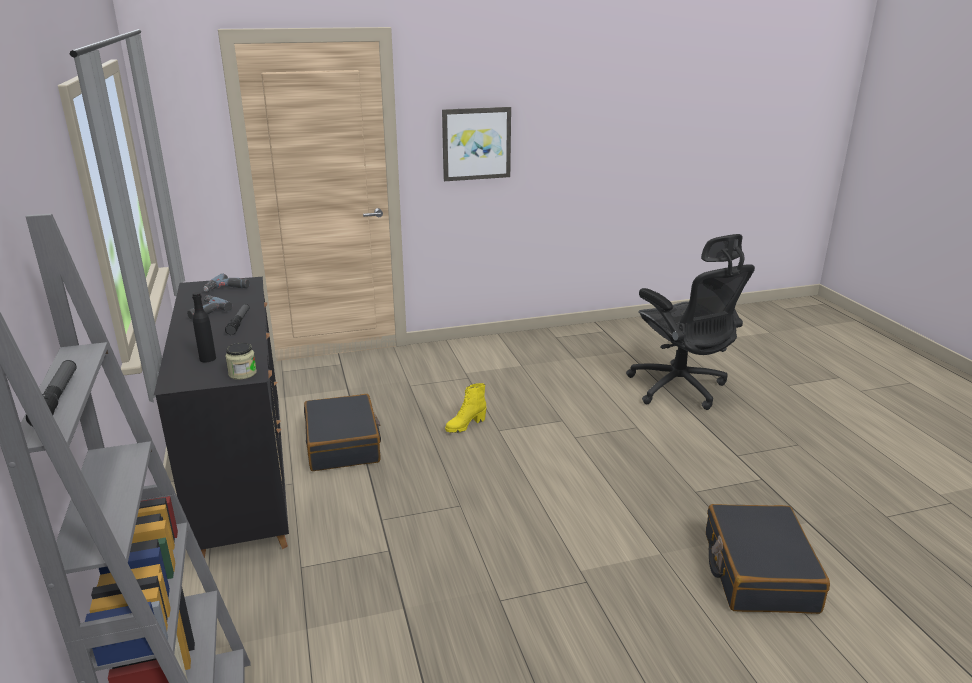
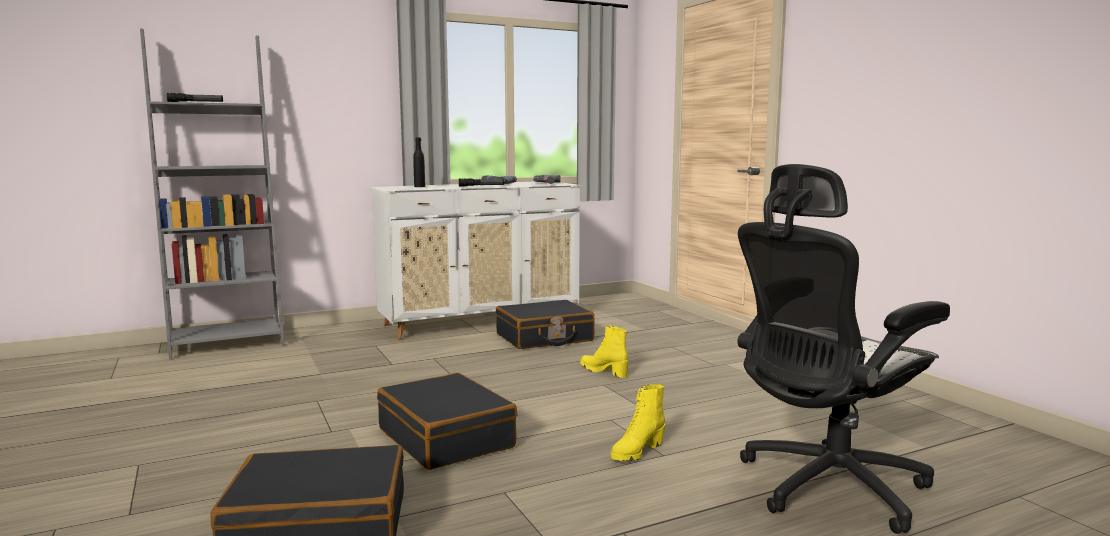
camera: 80 degrees right, 15 degrees down
black cabinet [154,277,289,558] -> white cabinet [371,182,580,340]
jar [225,342,257,380] -> none
picture [442,107,511,181] -> none
none -> black suitcase [377,373,517,470]
none -> yellow boot [611,385,665,461]

